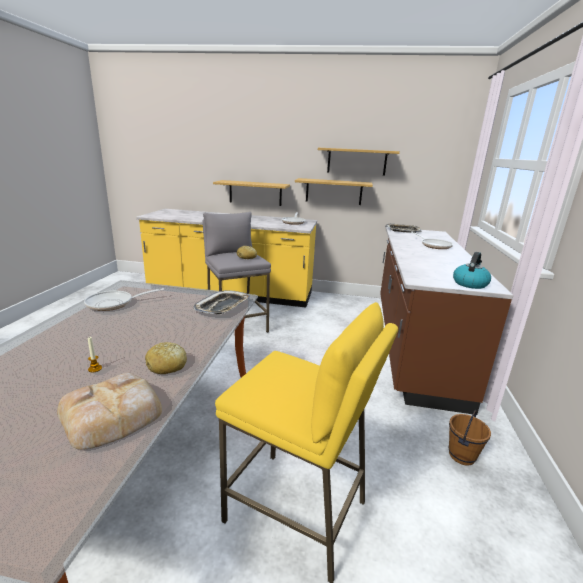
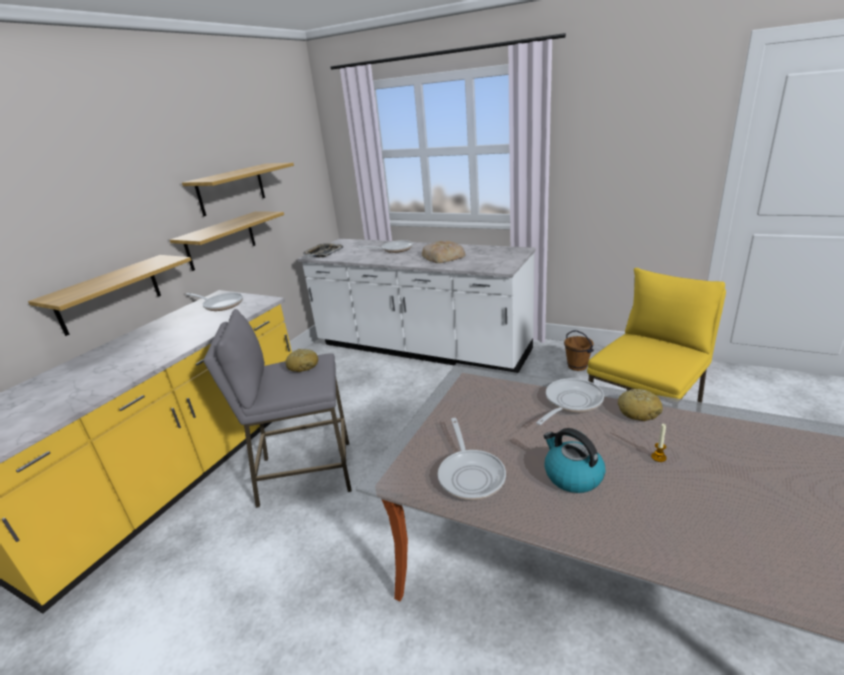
camera: 70 degrees left, 5 degrees up
bread [57,373,162,450] -> bread moved to [422,240,465,263]
tray [193,290,250,314] -> none
brown counter [380,227,514,415] -> white counter [297,239,536,373]
kettle [453,252,491,289] -> kettle moved to [544,428,605,493]
none -> frying pan [536,378,604,425]

